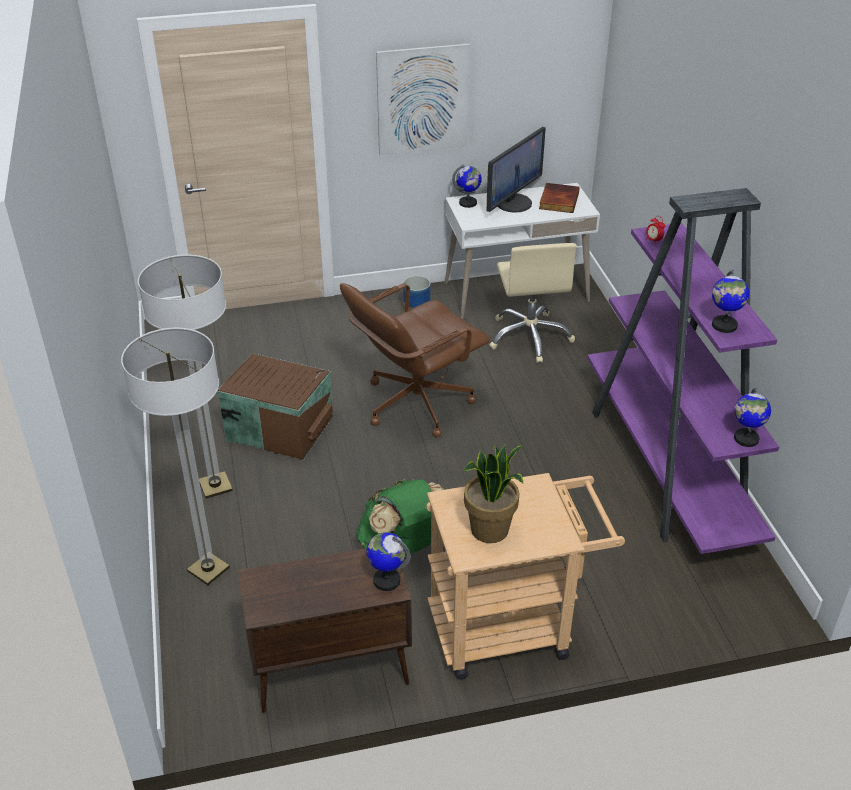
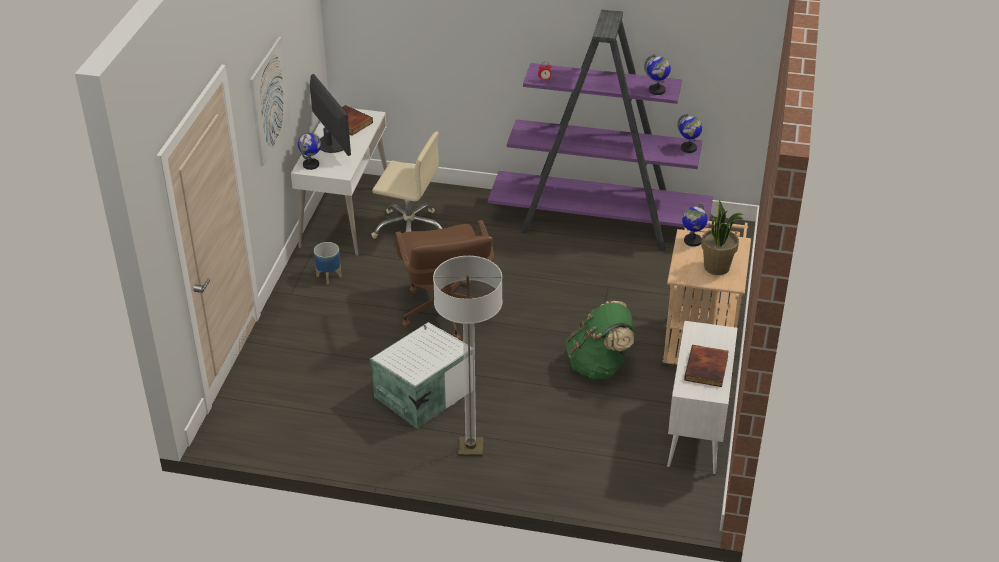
camera: 65 degrees left, 0 degrees up
floor lamp [121,327,230,585] -> none
brown storage box [217,353,333,461] -> white storage box [370,322,465,429]
brown cabinet [238,548,412,713] -> white cabinet [667,321,738,474]
globe [367,532,411,591] -> globe moved to [682,204,708,247]
none -> book [684,345,729,387]

